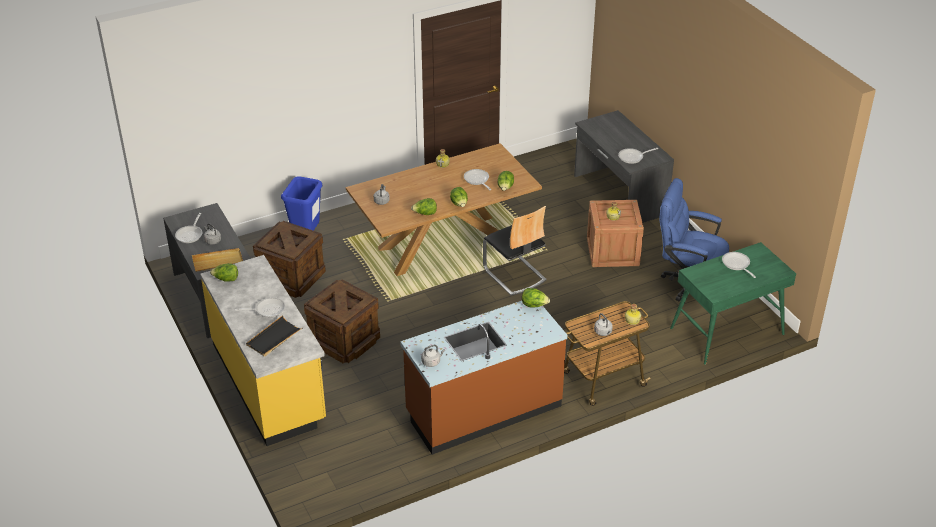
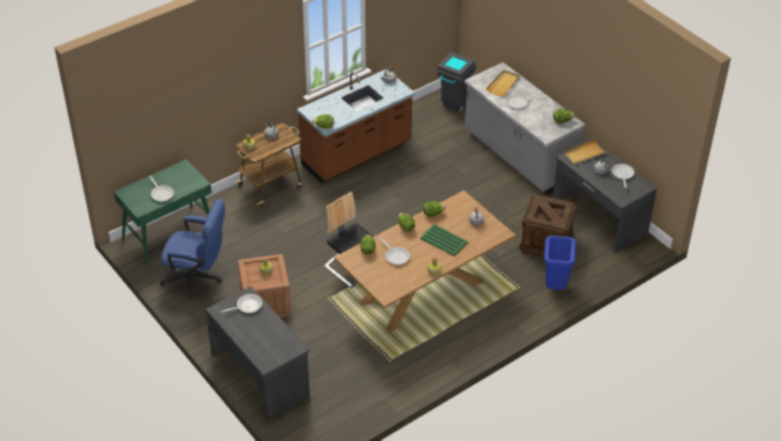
camera: 170 degrees right, 5 degrees up
yellow counter [200,255,326,446] -> grey counter [464,62,585,195]
black tray [246,315,303,357] -> beige tray [486,70,520,96]
crate [304,280,380,364] -> none
none -> green tray [420,224,468,256]
none -> grey trash can [437,52,476,112]

